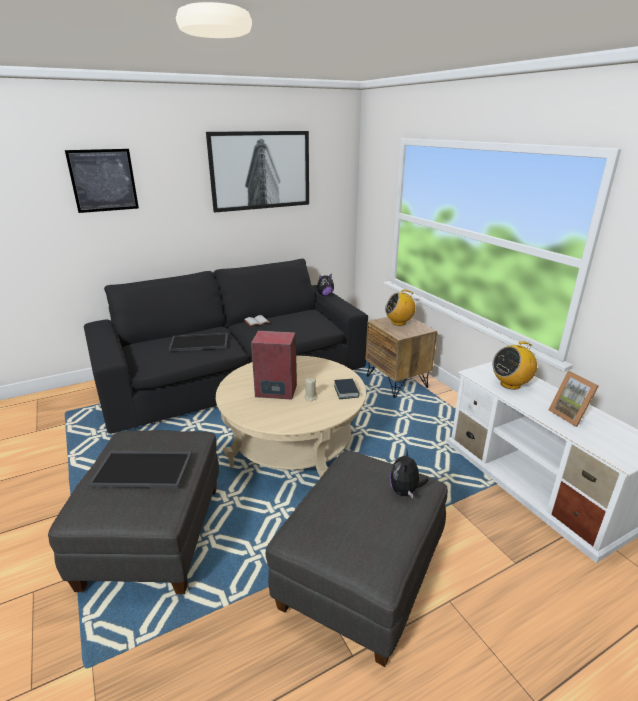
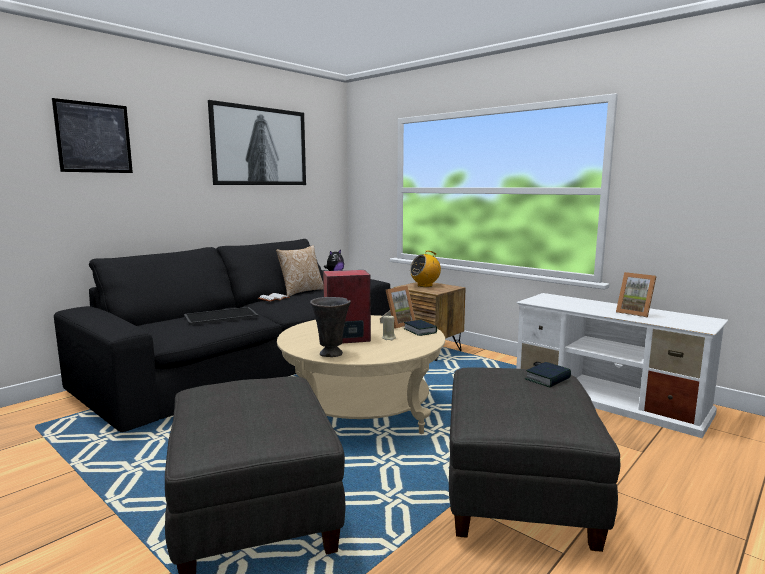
camera: 20 degrees left, 15 degrees down
tray [88,451,192,488] -> none
plush toy [390,448,428,498] -> book [525,362,571,388]
radio [492,341,537,390] -> none
none -> pillow [276,245,324,297]
none -> grey vase [310,297,351,357]
none -> picture frame [380,286,415,329]

